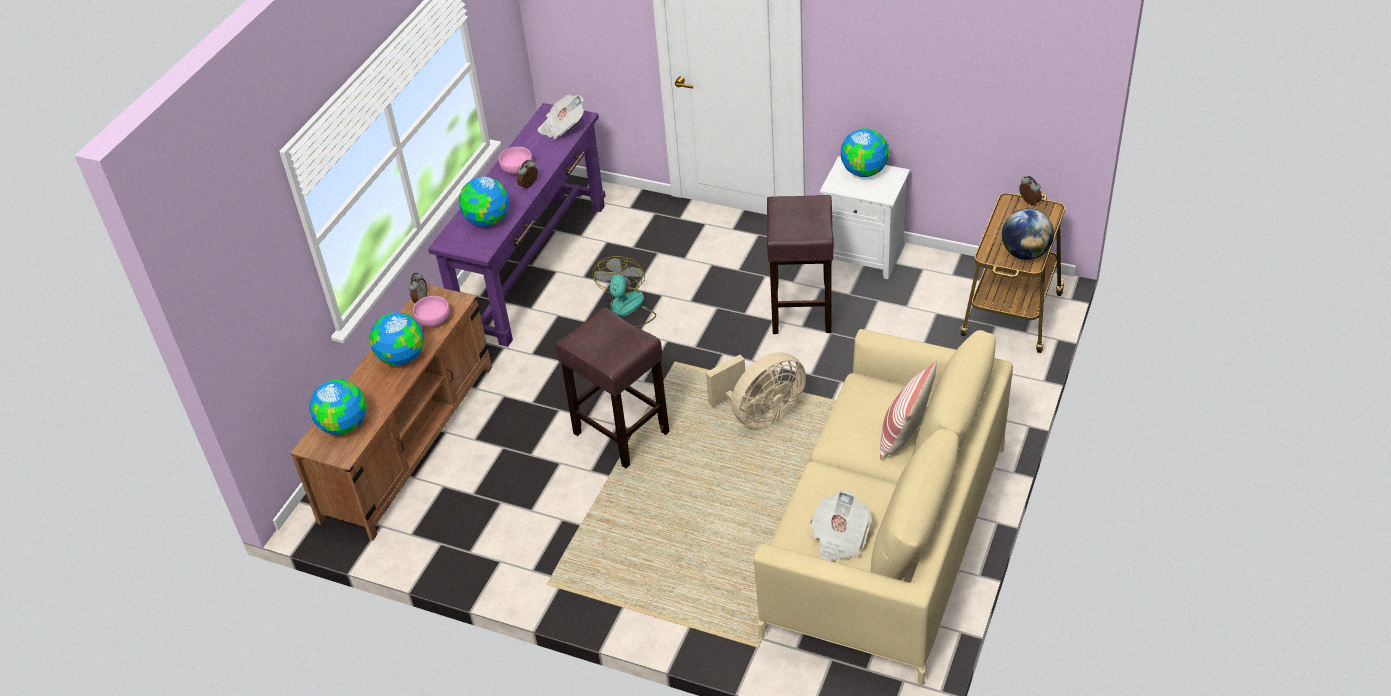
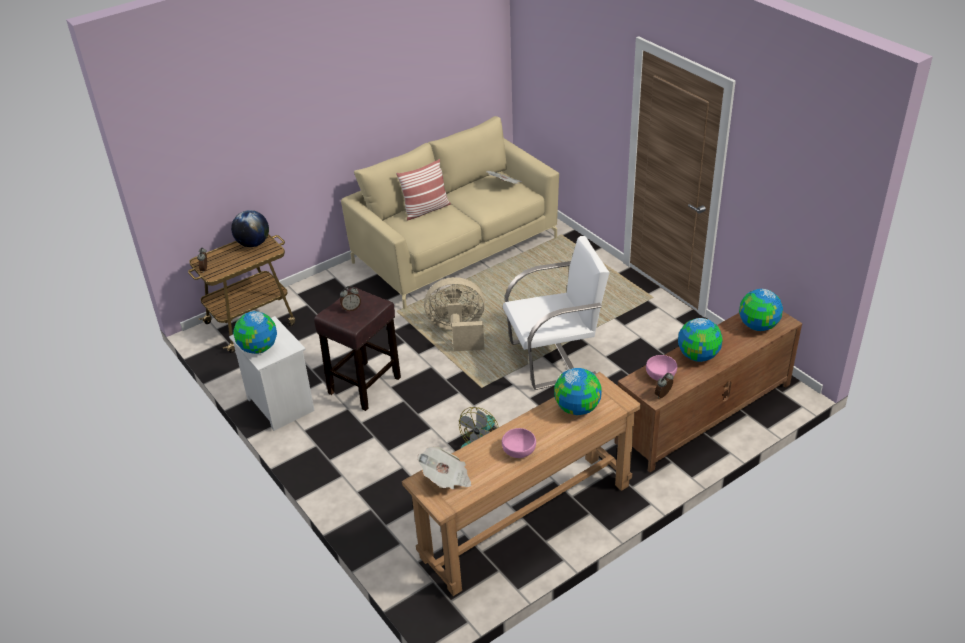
camera: 150 degrees left, 5 degrees down
purple console table [428,103,605,347] -> brown console table [402,372,641,596]
alarm clock [517,160,538,189] -> alarm clock moved to [340,286,361,311]
brown stool [556,307,670,468] -> white armchair [503,236,610,390]

